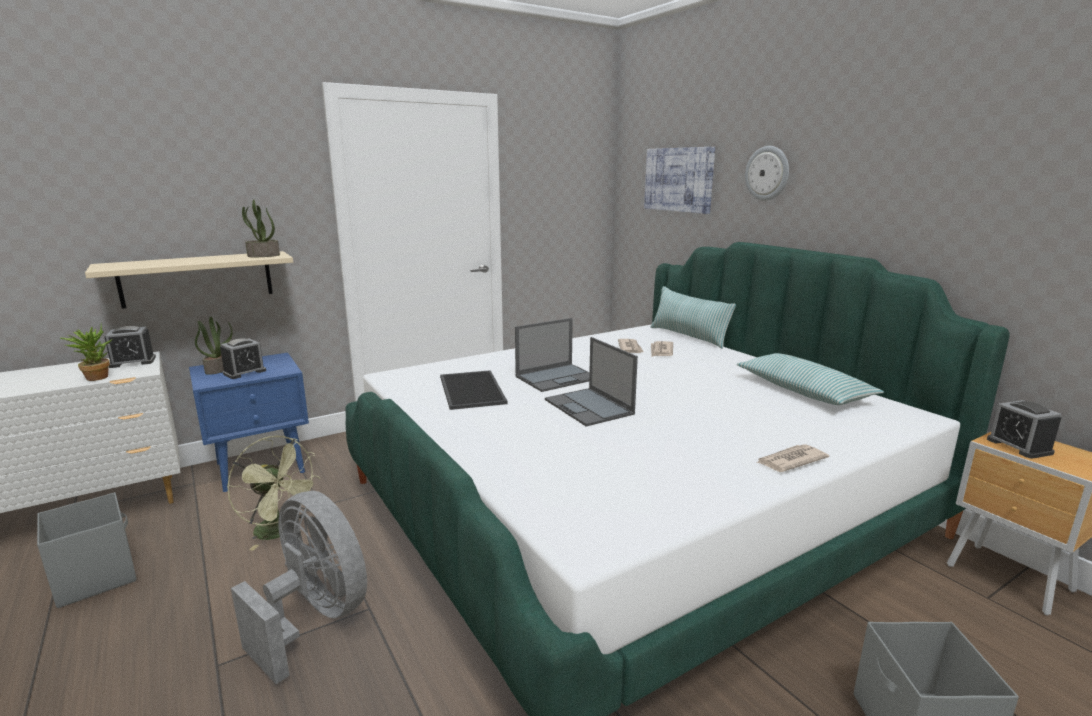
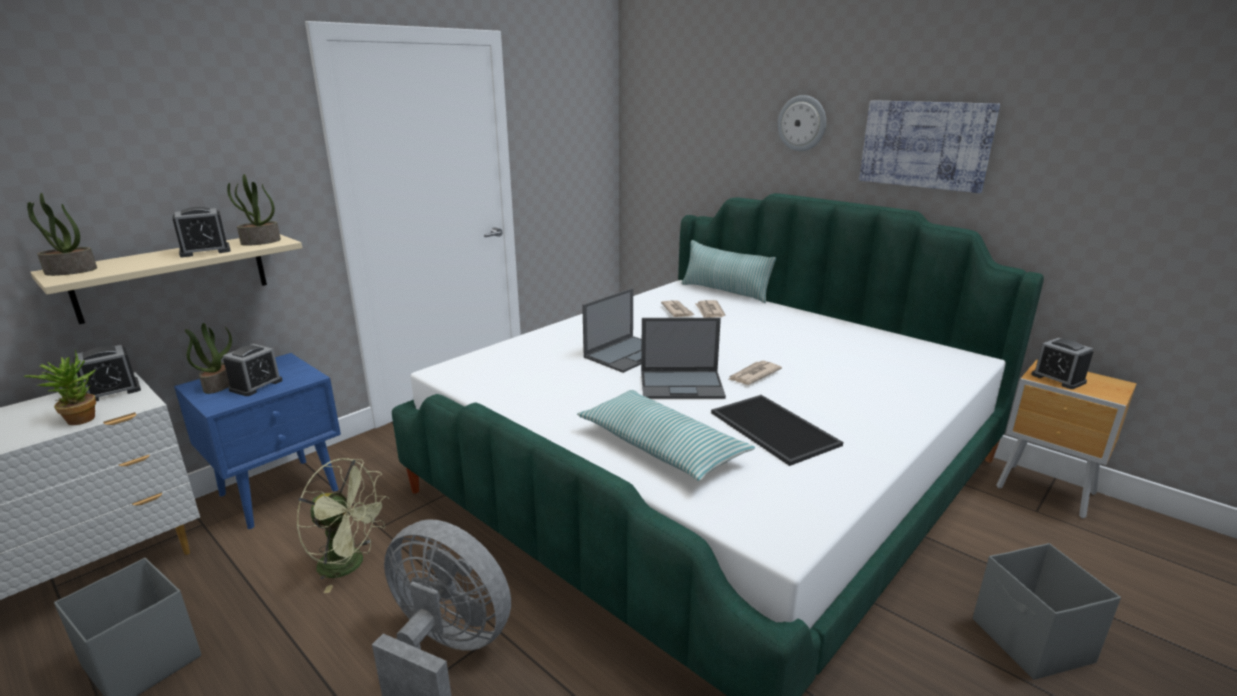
camera: 15 degrees left, 5 degrees up
tray [440,370,507,410] -> tray moved to [711,395,843,466]
laptop [545,337,638,426] -> laptop turned 45 degrees counterclockwise [641,318,726,399]
picture [644,147,715,214] -> picture moved to [859,100,1000,193]
pillow [737,353,884,405] -> pillow moved to [577,390,755,481]
newspaper [756,444,829,472] -> newspaper moved to [728,361,782,385]
none -> potted plant [27,193,97,276]
none -> alarm clock [172,207,231,257]

